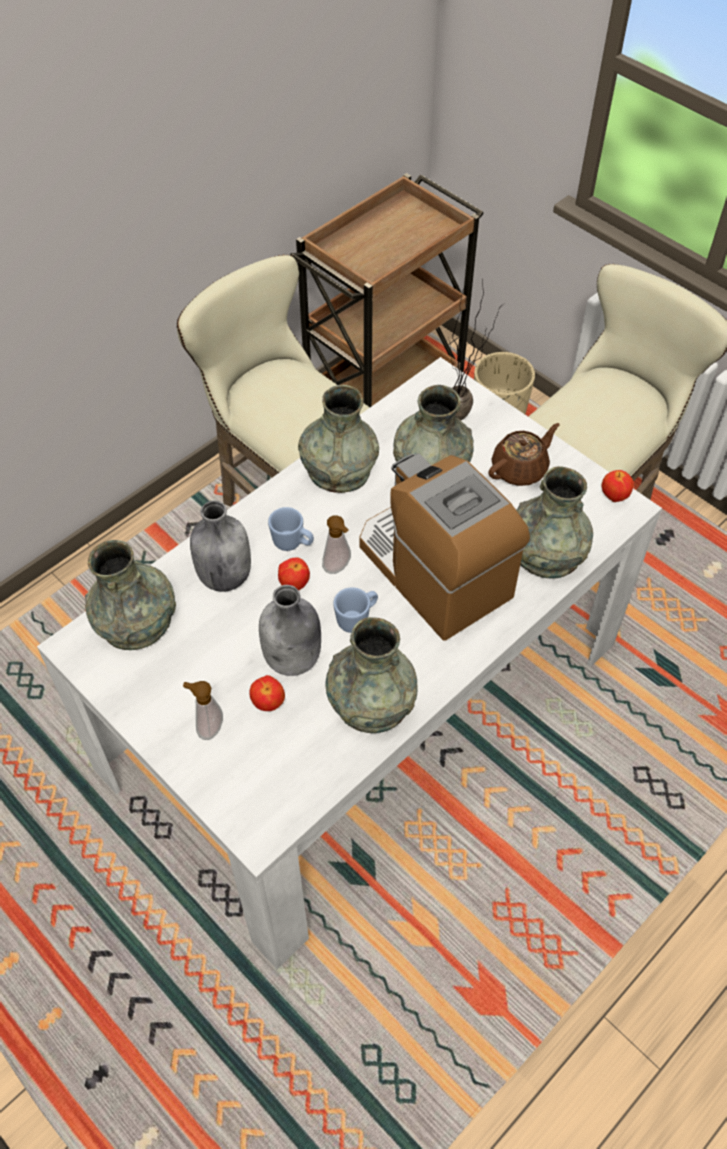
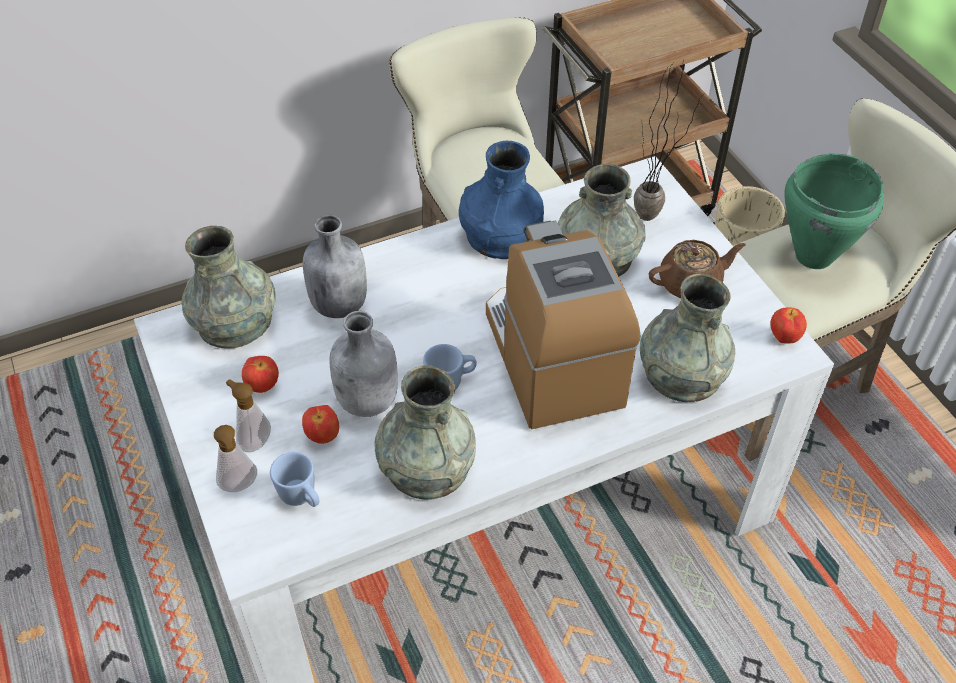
camera: 20 degrees right, 5 degrees down
blue mug [268,507,314,551] -> blue mug moved to [270,452,320,507]
apple [278,557,310,590] -> apple moved to [242,356,279,393]
grey vase [298,385,379,493] -> blue vase [459,141,544,259]
soap dispenser [322,515,351,574] -> soap dispenser moved to [214,425,257,492]
none -> green cooking pot [784,154,884,269]

